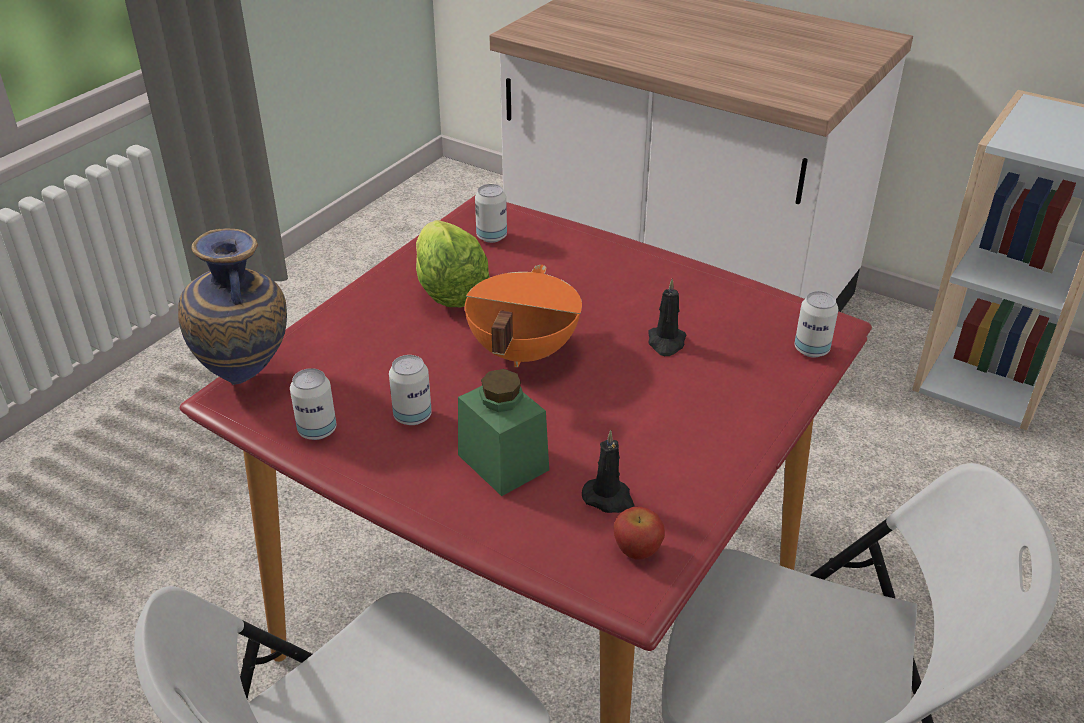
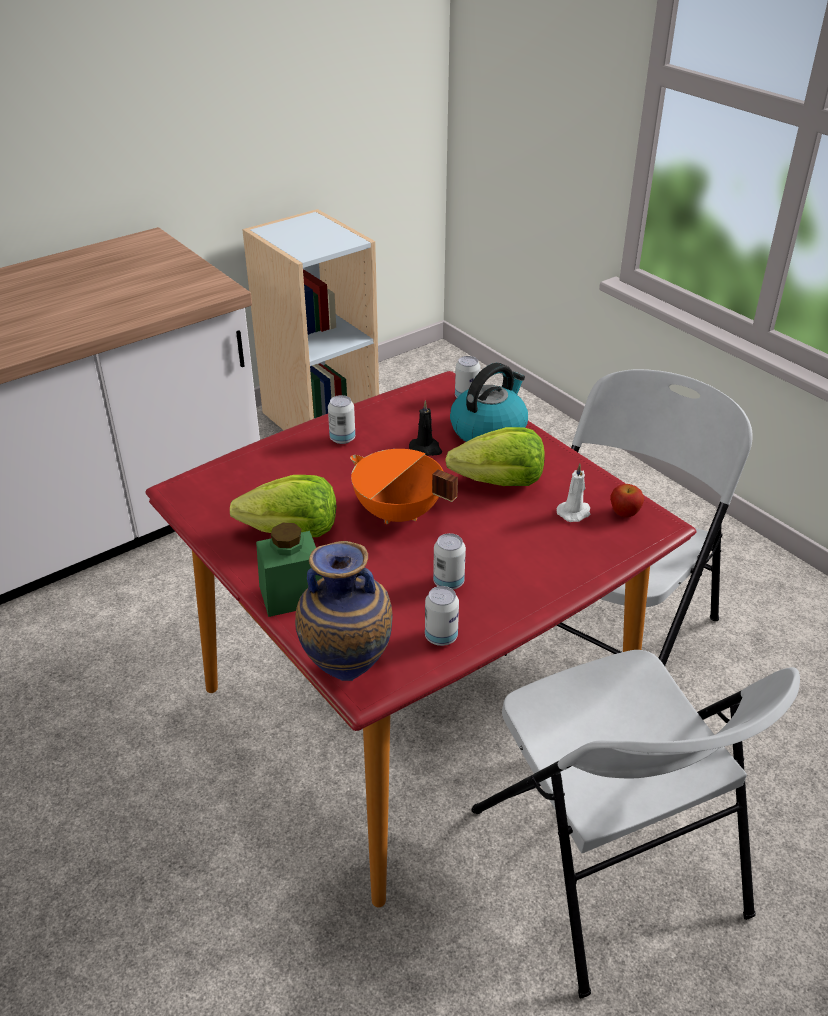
camera: 70 degrees left, 0 degrees up
green jar [458,369,549,496] -> green jar moved to [256,523,323,617]
can [475,184,507,243] -> can moved to [328,395,355,444]
black candle [582,430,635,513] -> white candle [556,463,590,522]
none -> lettuce [445,427,545,486]
none -> kettle [450,363,528,442]

